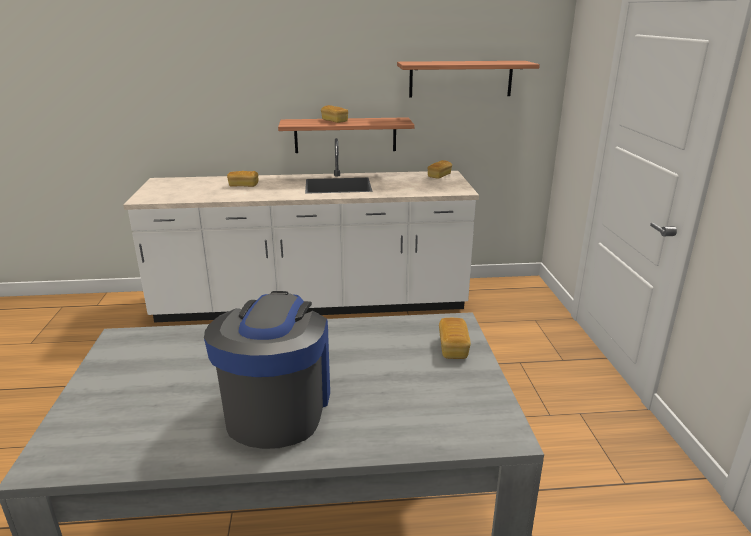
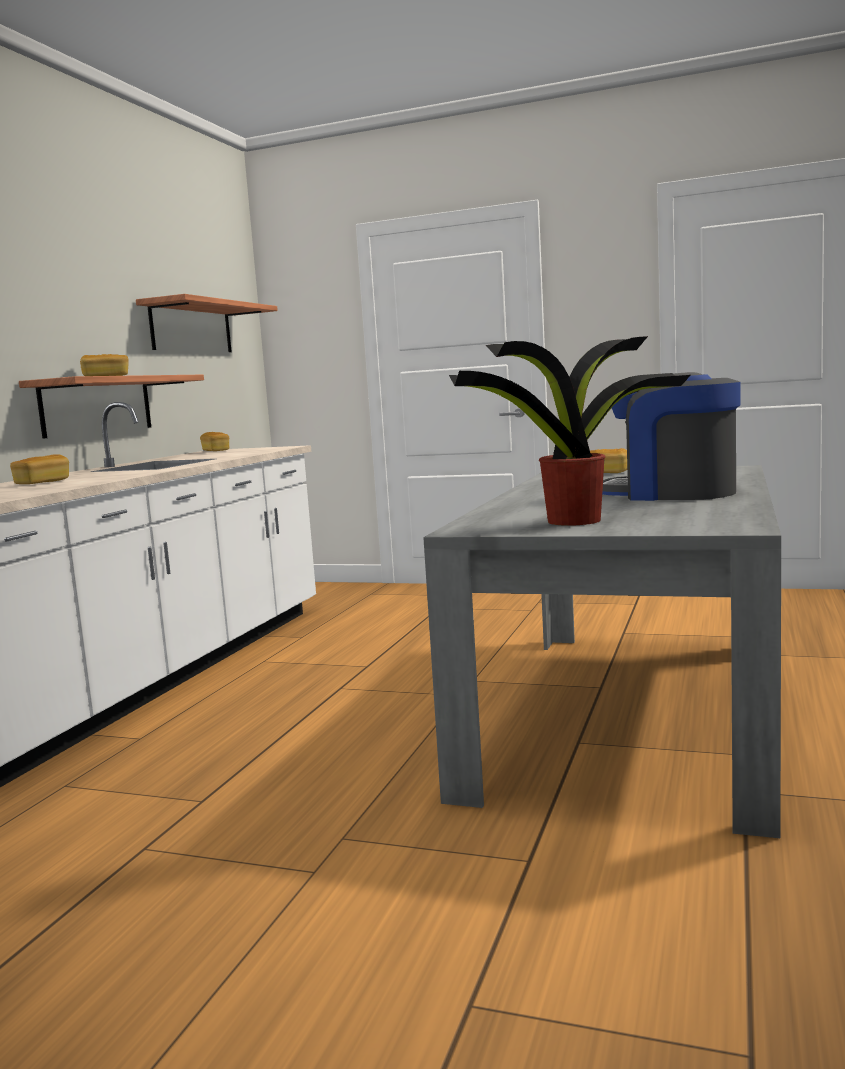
camera: 65 degrees left, 15 degrees down
none -> potted plant [449,336,690,526]

